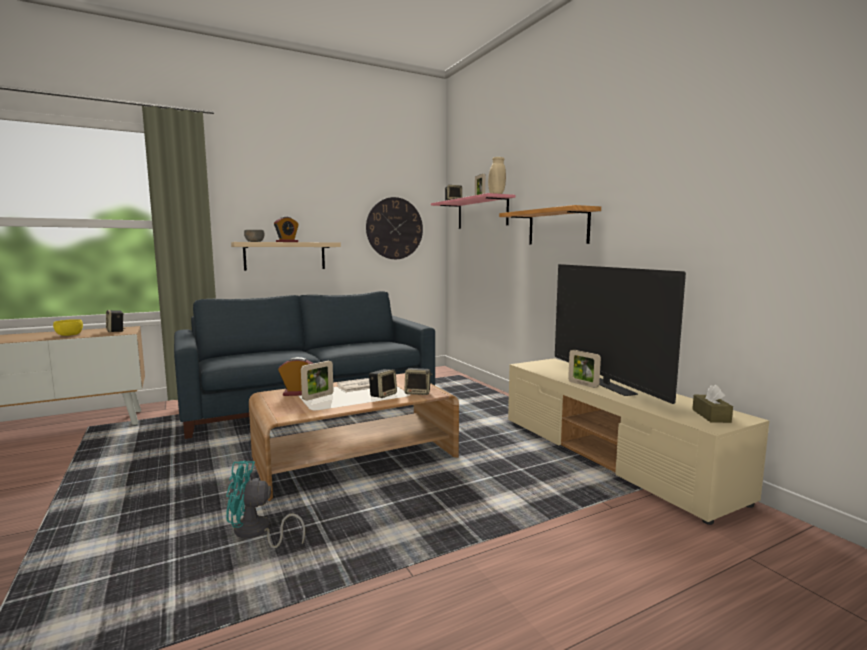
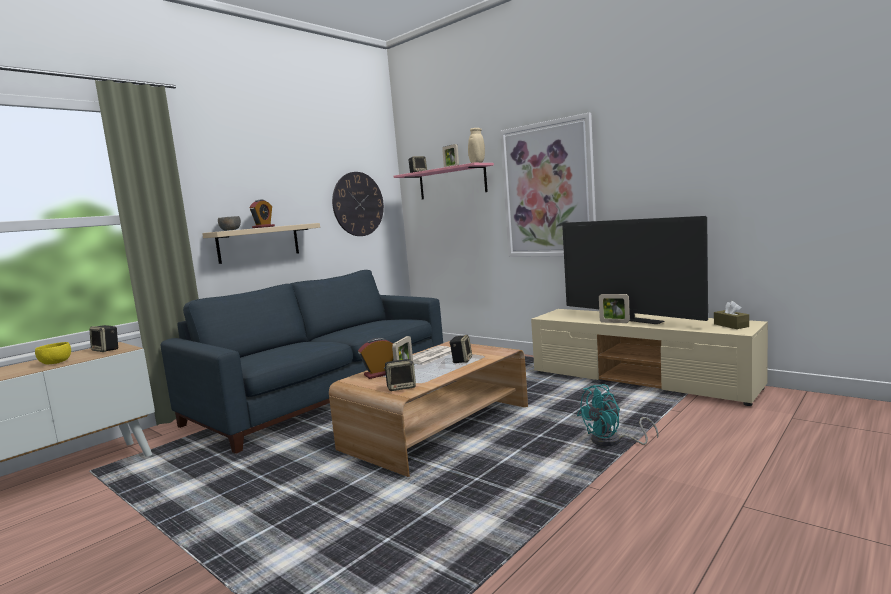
camera: 20 degrees left, 0 degrees up
turquoise fan [226,460,305,548] -> turquoise fan moved to [577,384,659,446]
speaker [405,368,432,395] -> speaker moved to [384,359,416,391]
shelf [499,205,601,245] -> picture [500,113,596,257]

